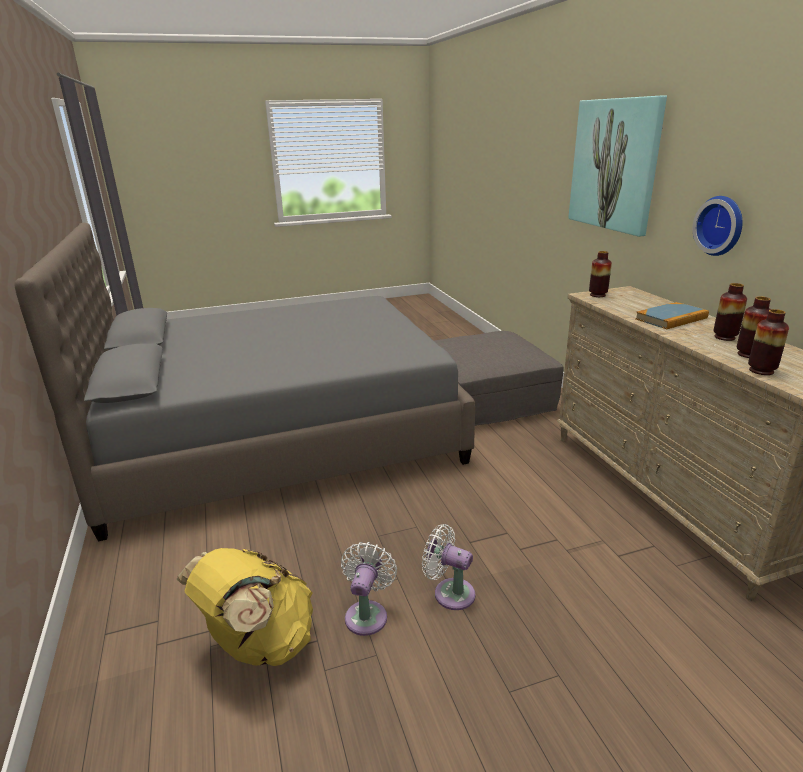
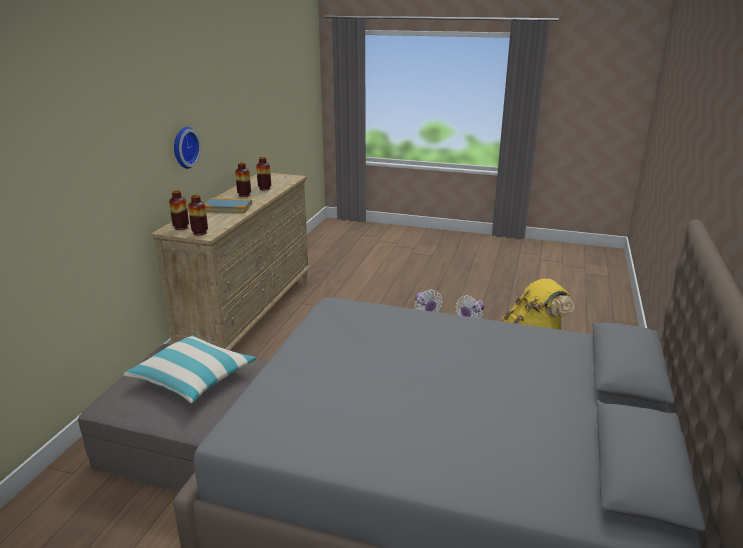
camera: 145 degrees left, 0 degrees up
picture [568,96,667,237] -> none
vase [748,309,789,375] -> vase moved to [169,190,189,230]
none -> pillow [124,335,256,403]

